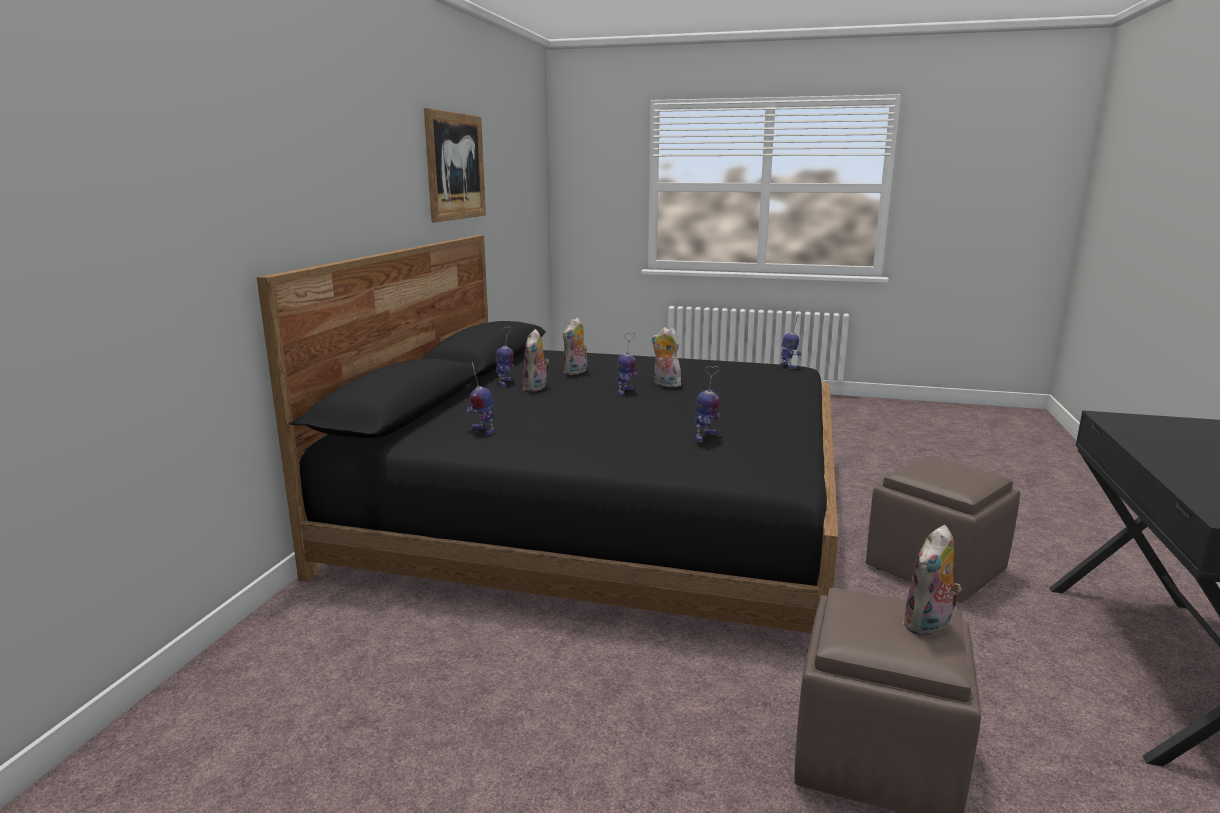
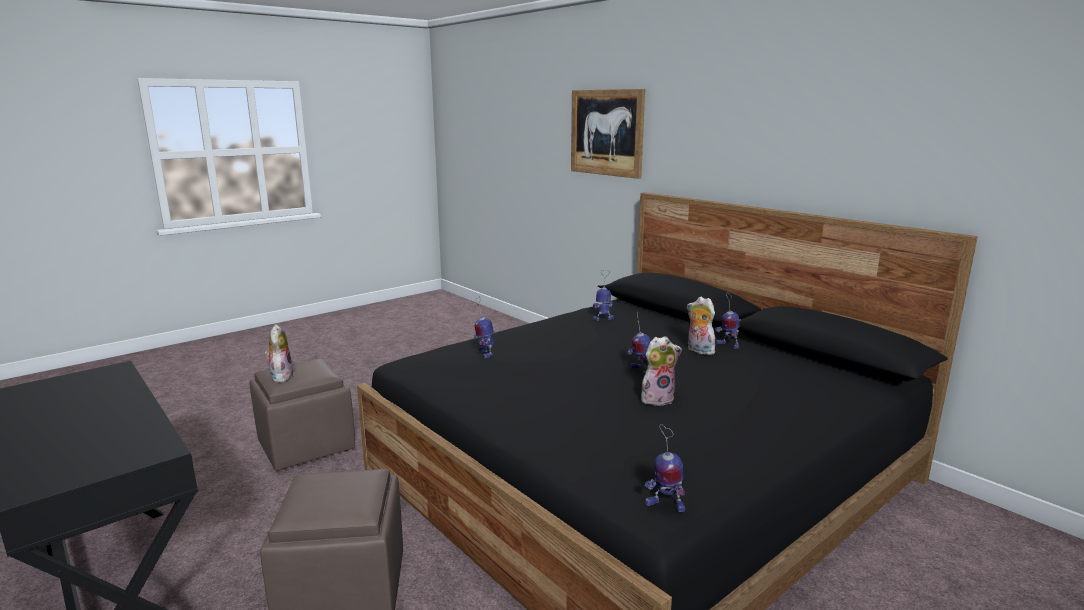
camera: 125 degrees right, 0 degrees up
picture [424,108,486,222] -> picture moved to [571,89,645,179]
plush toy [563,317,587,375] -> none

